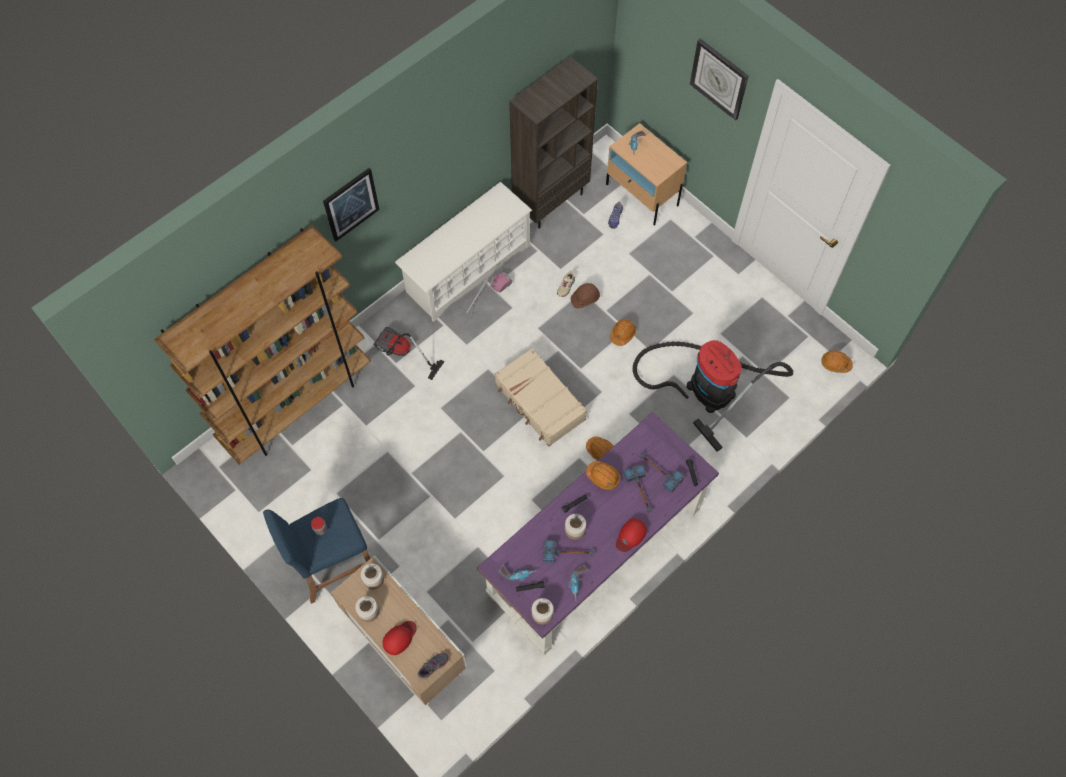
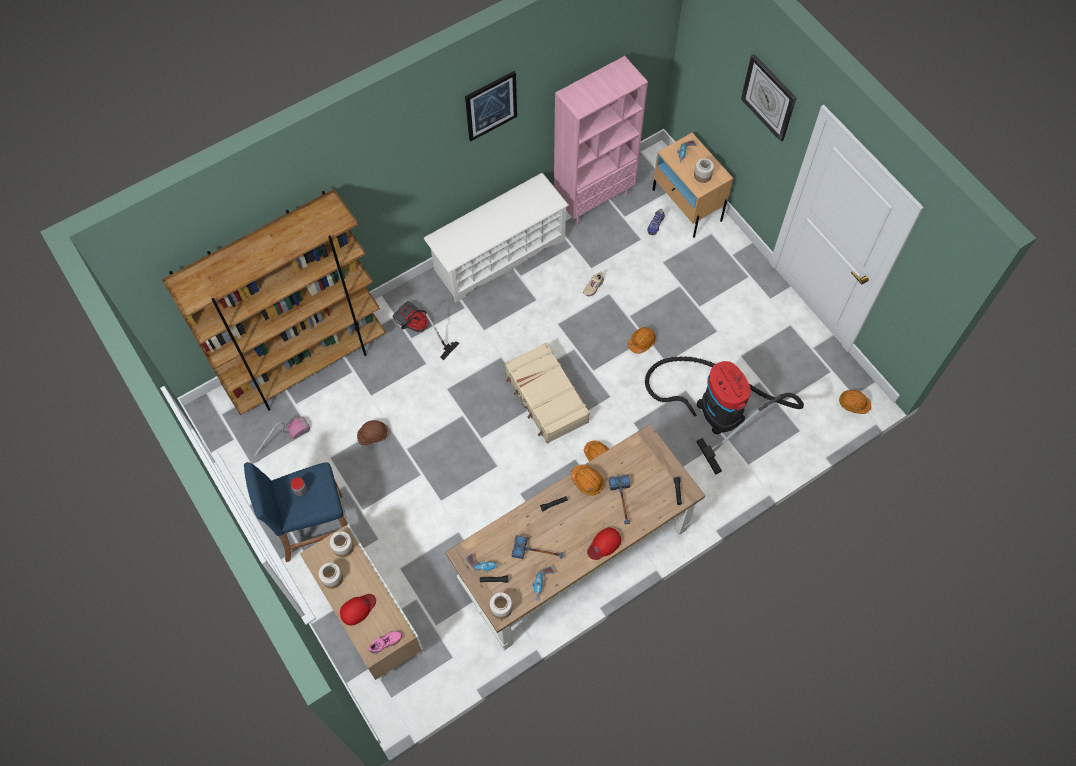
camera: 10 degrees right, 0 degrees up
picture [323,168,379,242] -> picture moved to [465,71,517,141]
grey shoe [418,653,449,680] -> pink shoe [368,631,402,654]
vacuum cleaner [461,272,512,318] -> vacuum cleaner moved to [249,417,310,463]
purple desk [477,412,719,655] -> brown desk [445,424,705,650]
brown bookcase [509,56,598,229] -> pink bookcase [554,56,648,225]
jar [565,514,586,540] -> jar moved to [694,158,714,183]
brown hard hat [571,283,600,309] -> brown hard hat moved to [357,420,389,445]
hammer [639,452,684,493] -> none

